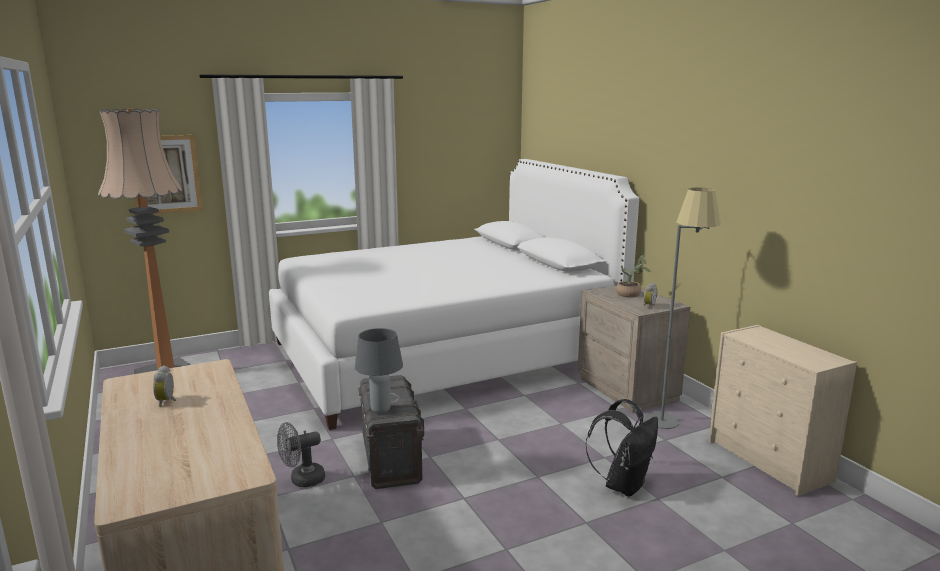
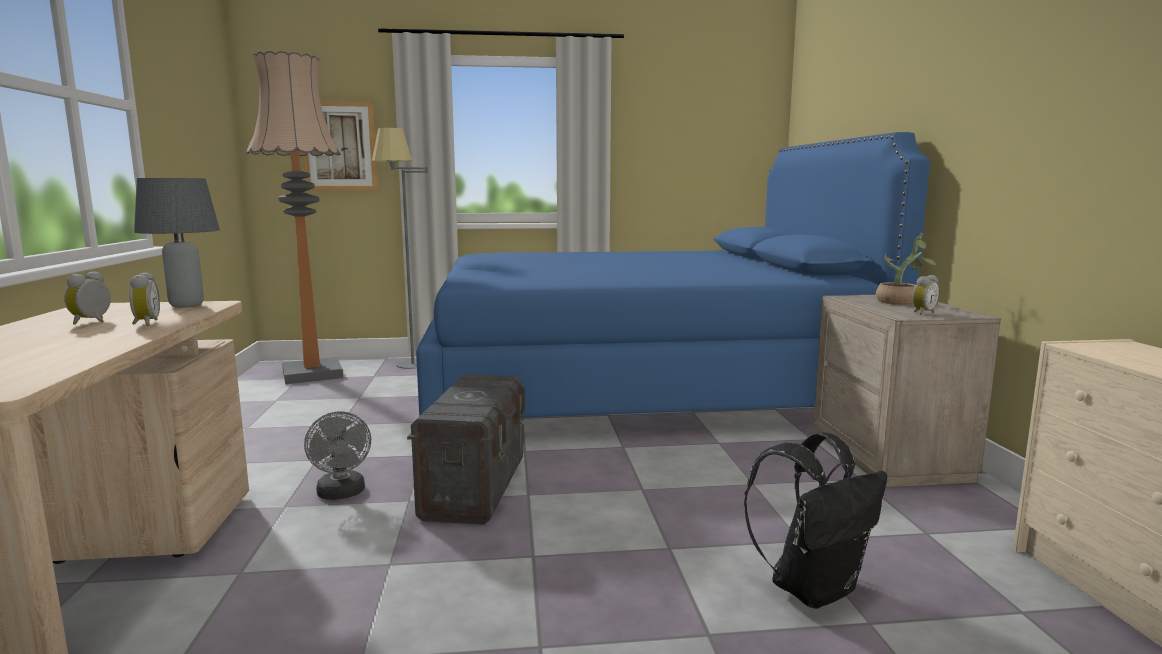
camera: 20 degrees right, 5 degrees down
white bed [269,159,639,430] -> blue bed [416,132,930,417]
grey fan [277,422,325,487] -> grey fan turned 105 degrees counterclockwise [304,411,371,500]
grey table lamp [355,328,403,413] -> grey table lamp moved to [134,178,220,308]
grey floor lamp [645,188,721,429] -> grey floor lamp moved to [372,128,428,369]
none -> alarm clock [129,272,160,326]

